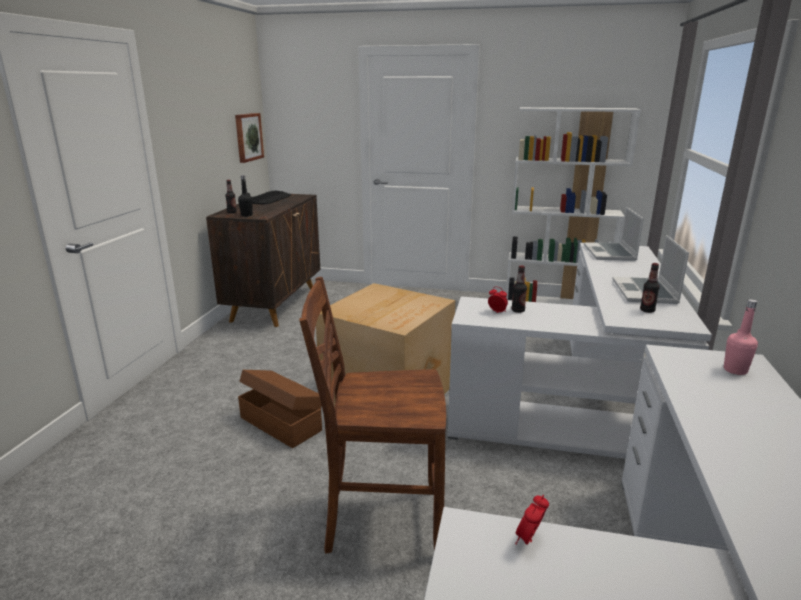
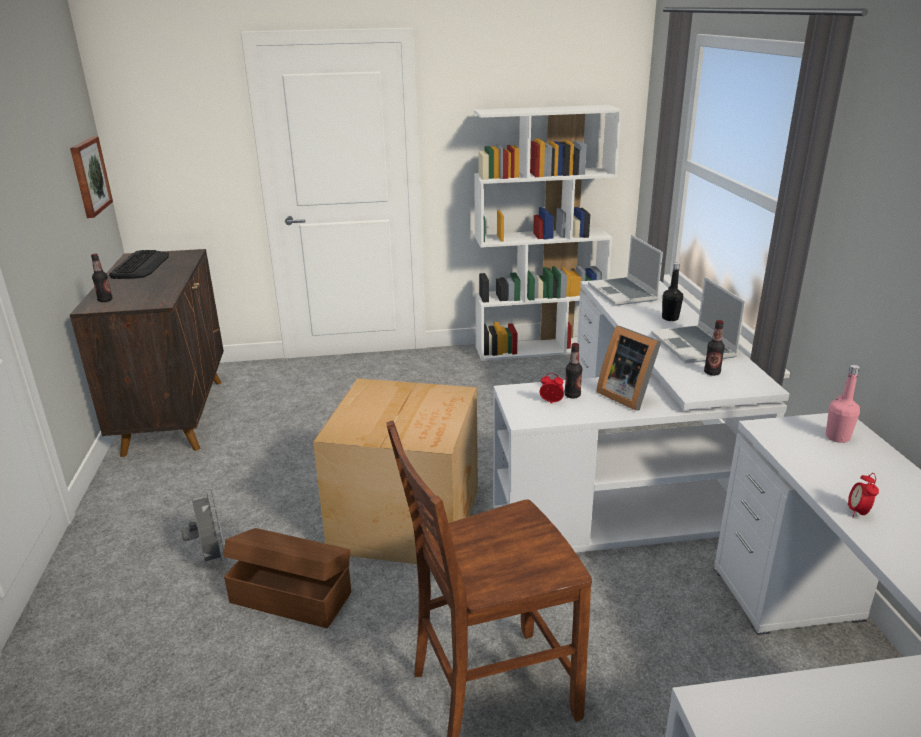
camera: 20 degrees left, 5 degrees up
black bottle [238,175,253,217] -> black bottle moved to [662,263,683,321]
alarm clock [515,495,549,545] -> alarm clock moved to [848,473,879,518]
none -> grey fan [181,488,227,566]
none -> picture frame [596,326,661,411]

